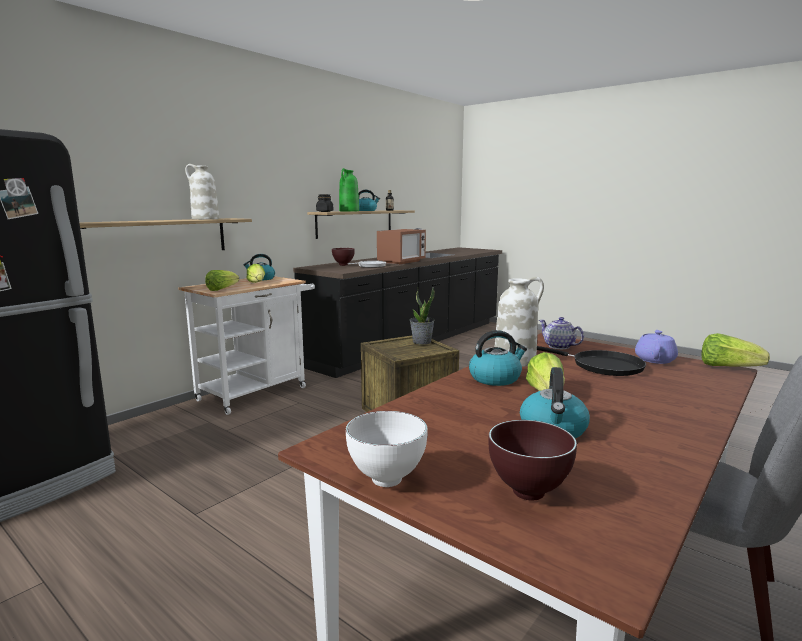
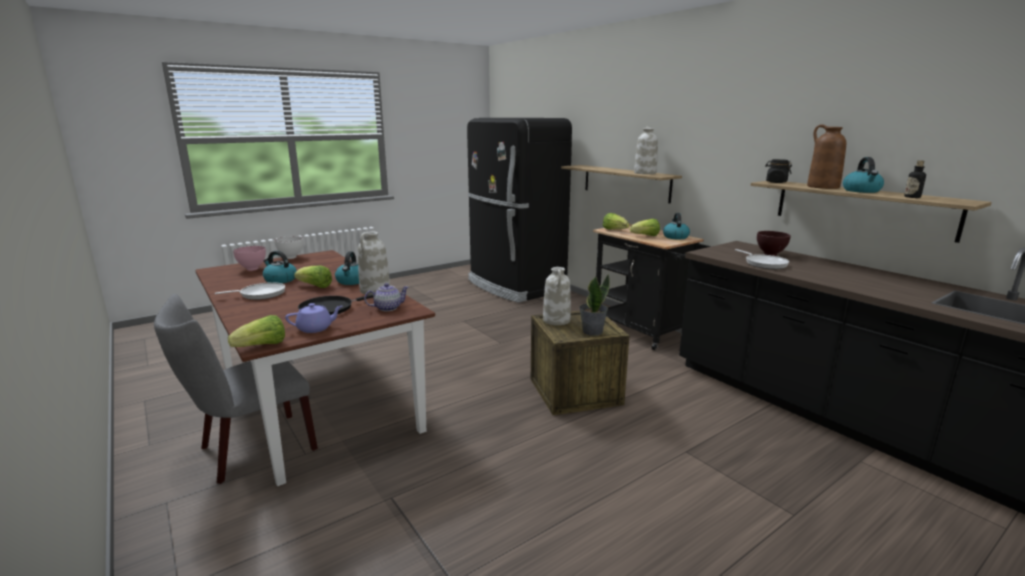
camera: 105 degrees right, 5 degrees up
white cart [178,276,315,415] -> black cart [593,224,711,350]
green vase [339,168,359,211] -> brown vase [807,124,846,189]
microwave [377,229,426,264] -> none
brown bowl [488,420,577,500] -> pink bowl [233,246,266,271]
purple teapot [635,330,678,364] -> purple teapot turned 60 degrees counterclockwise [285,303,342,333]
none -> frying pan [214,282,285,300]
none -> white vase [543,267,571,325]

